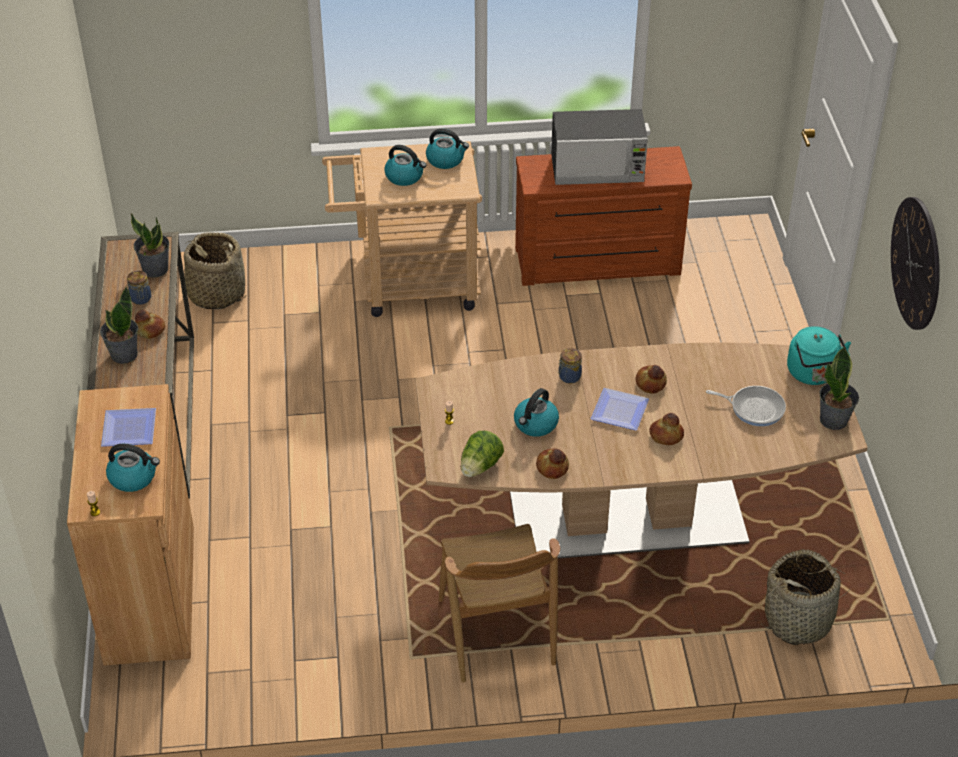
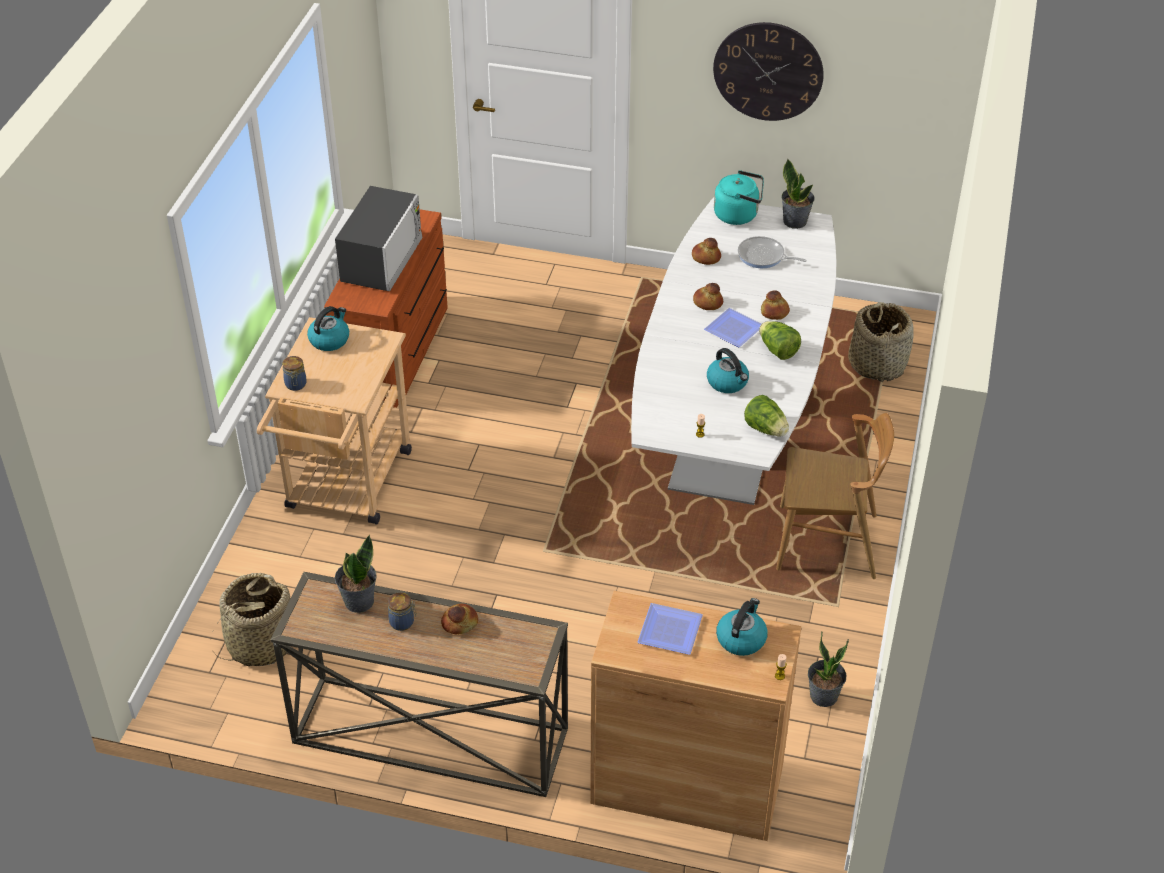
camera: 70 degrees left, 0 degrees up
potted plant [100,286,138,364] -> potted plant moved to [808,632,849,707]
kettle [384,145,426,186] -> none
brown dining table [415,342,868,558] -> white dining table [631,197,836,505]
bread [536,449,569,479] -> bread moved to [692,238,721,265]
jar [558,348,582,383] -> jar moved to [282,356,307,391]
frying pan [706,386,786,426] -> frying pan turned 105 degrees counterclockwise [738,236,807,268]
none -> lettuce [759,321,801,360]

